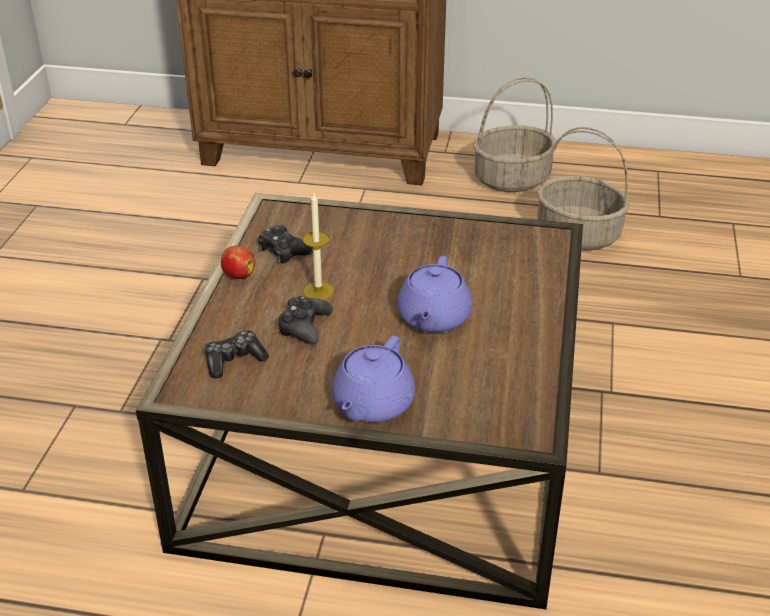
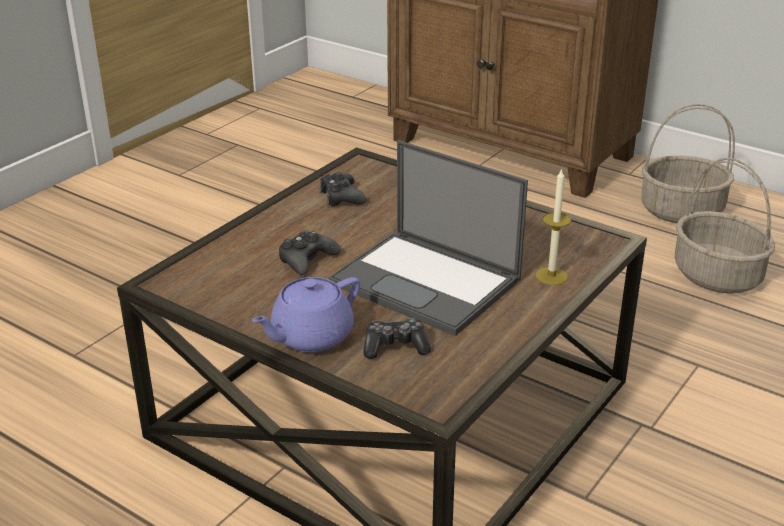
camera: 25 degrees right, 5 degrees down
game controller [205,330,269,378] -> game controller moved to [364,318,431,359]
apple [221,246,255,279] -> none
candle [303,193,334,300] -> candle moved to [536,168,571,285]
purple teapot [397,256,472,333] -> laptop [328,140,528,336]

